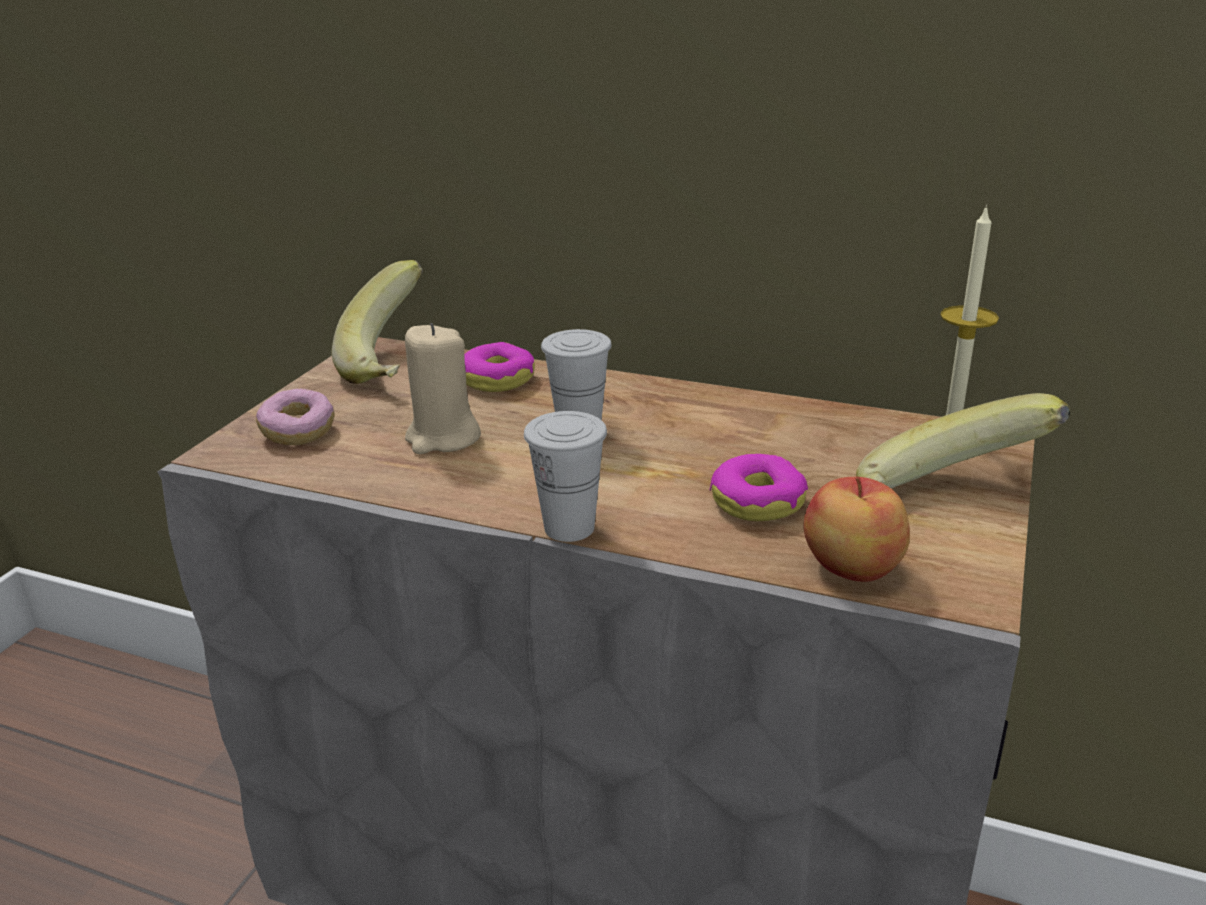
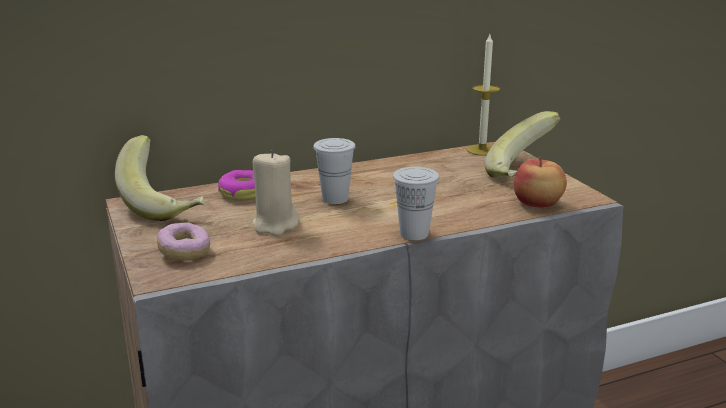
camera: 45 degrees left, 5 degrees down
donut [710,454,808,521] -> none

